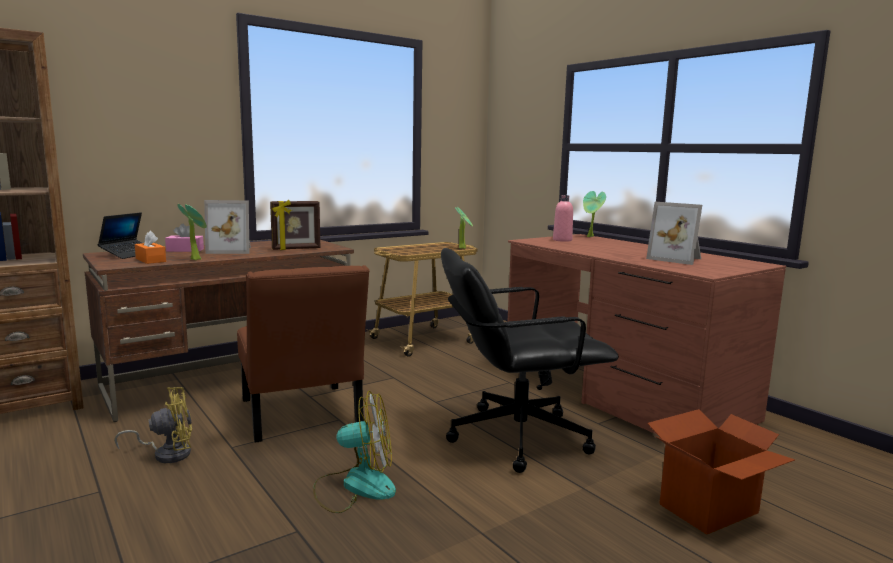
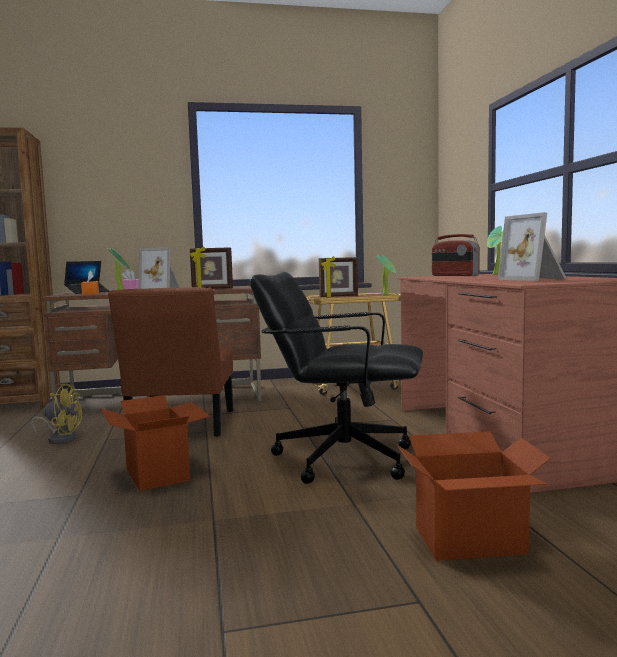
camera: 25 degrees right, 5 degrees down
fan [313,391,396,513] -> cardboard box [100,395,211,491]
pink bottle [553,195,573,242] -> radio [432,234,480,276]
none -> picture frame [319,256,358,298]

